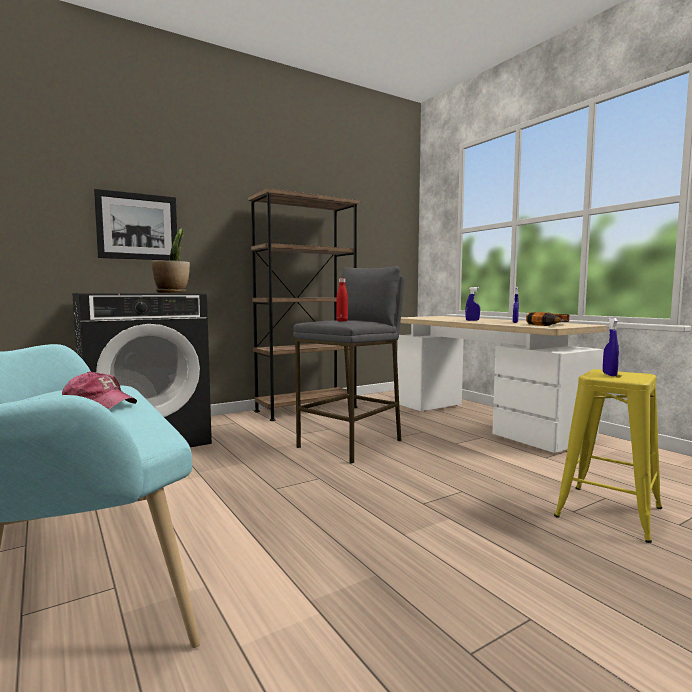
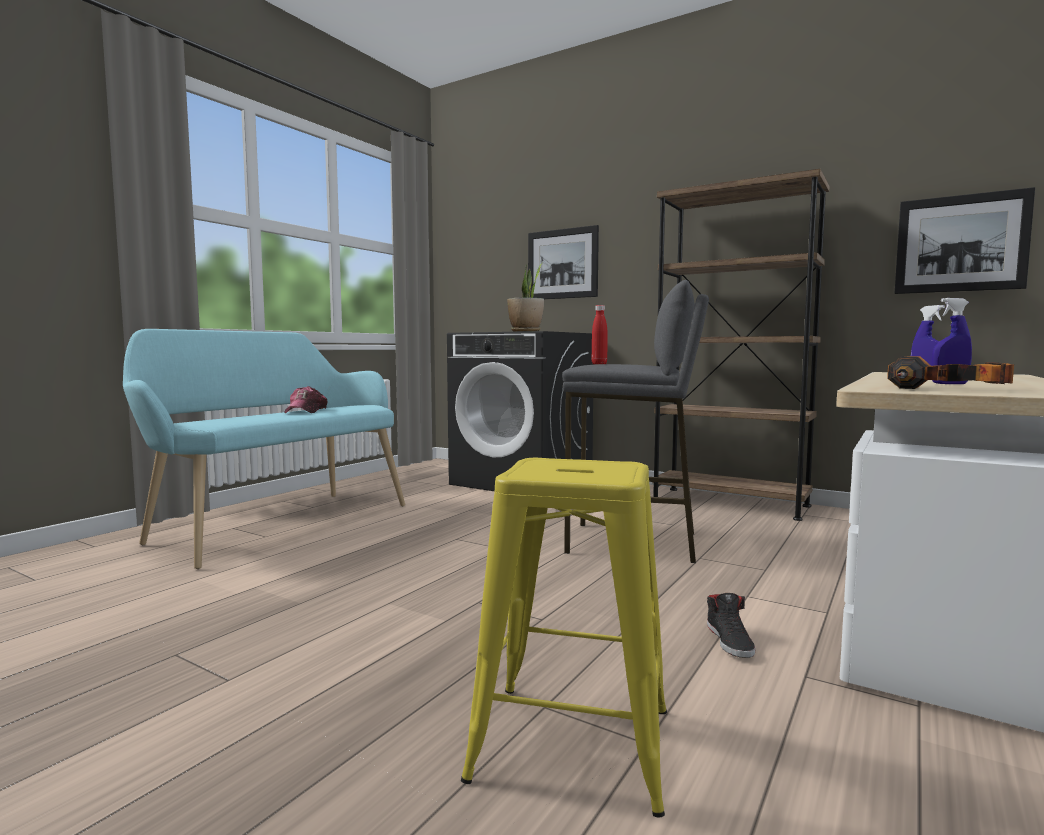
camera: 65 degrees right, 0 degrees up
blue spray bottle [603,317,619,376] -> none
none -> black shoe [707,593,755,658]
none -> picture [895,187,1035,294]

